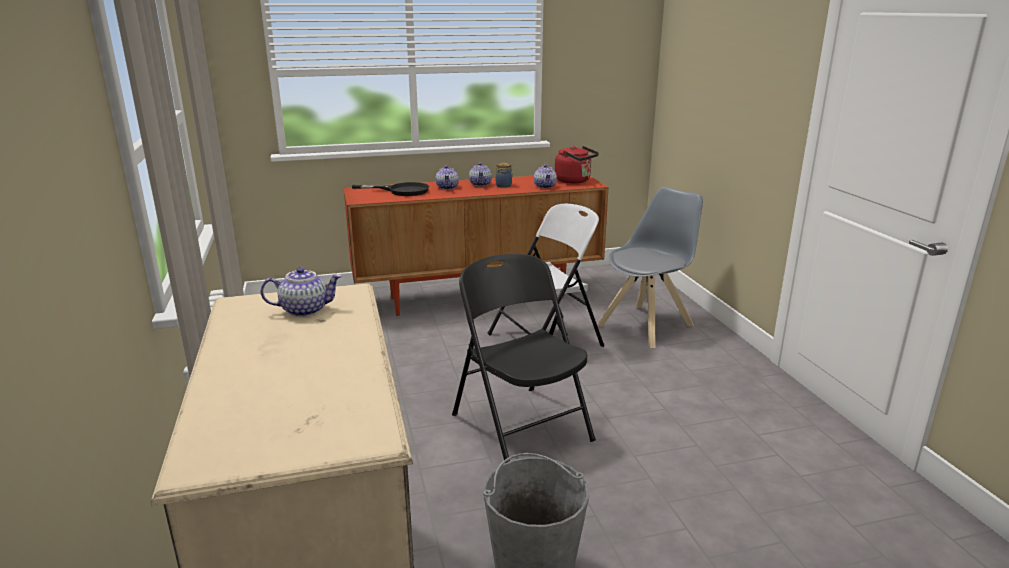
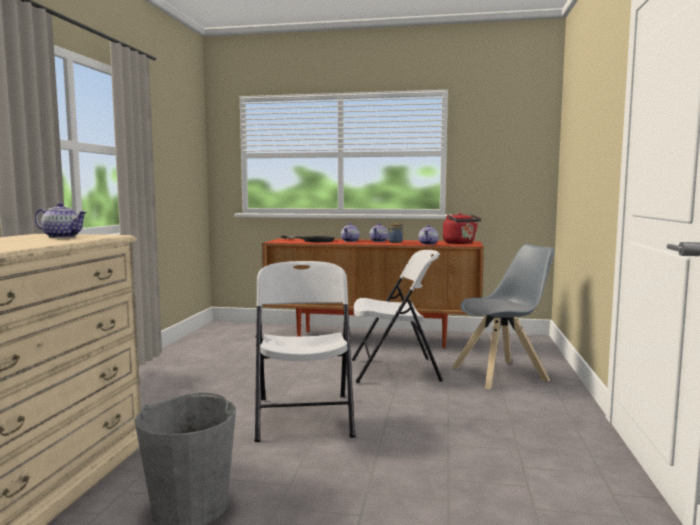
camera: 25 degrees right, 15 degrees down
black chair [452,254,596,463] -> white chair [254,261,355,442]

